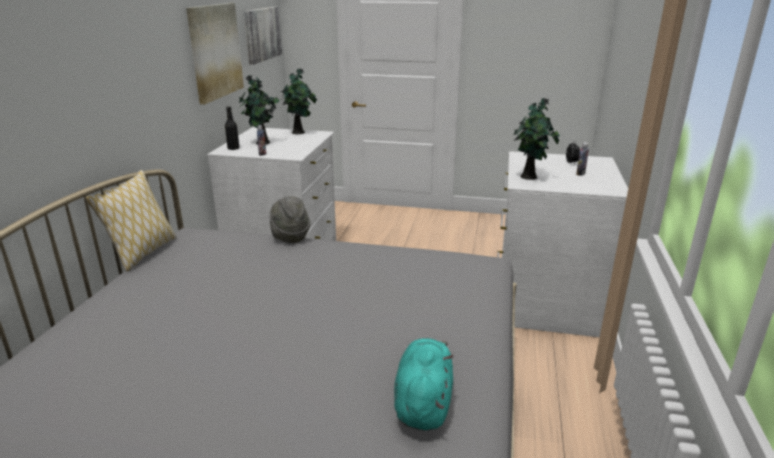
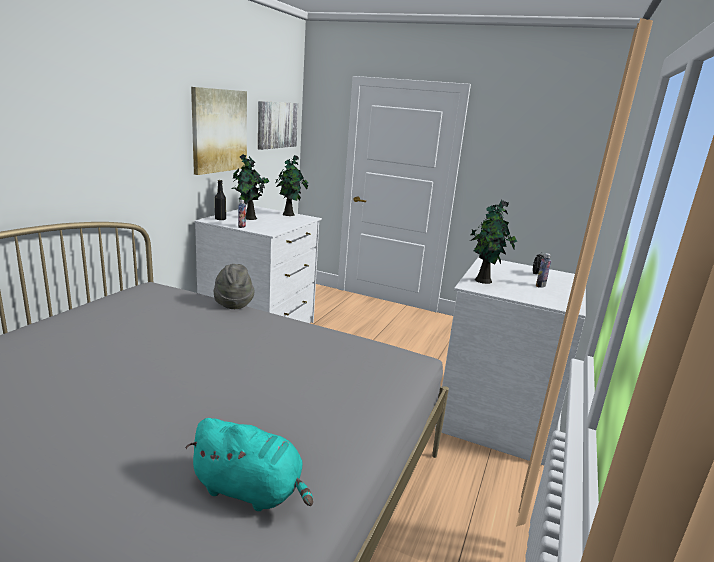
camera: 10 degrees right, 5 degrees down
pillow [86,170,176,271] -> none
turquoise plush toy [394,338,454,430] -> turquoise plush toy turned 90 degrees clockwise [185,418,313,511]

